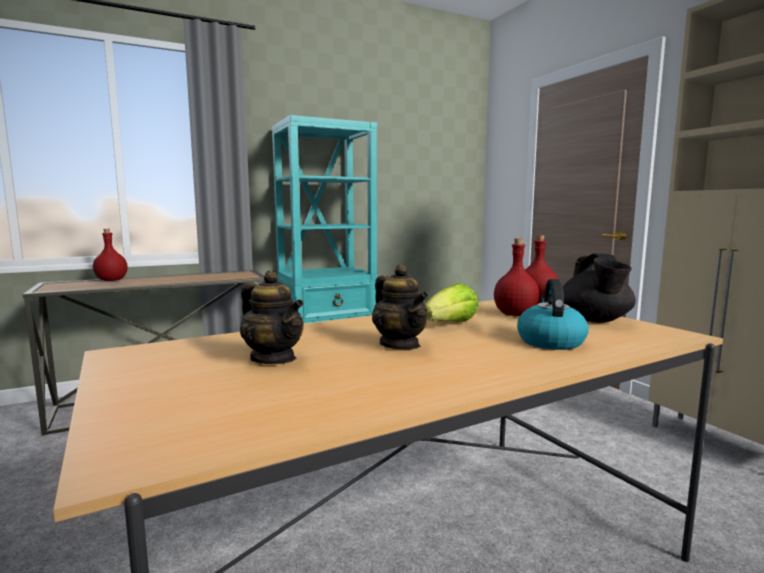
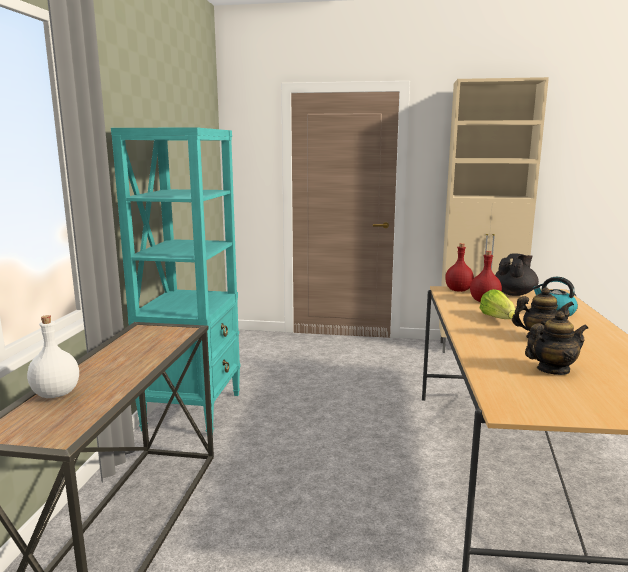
camera: 55 degrees left, 5 degrees up
red bottle [93,229,128,281] -> white bottle [27,315,79,398]
black teapot [563,253,636,323] -> black teapot turned 90 degrees counterclockwise [495,254,539,296]

